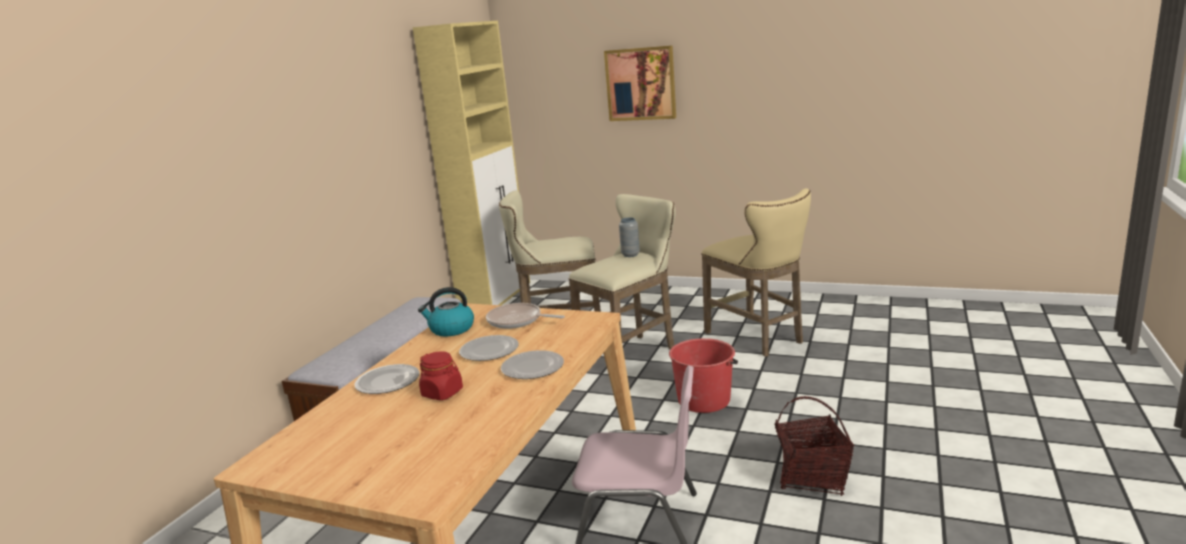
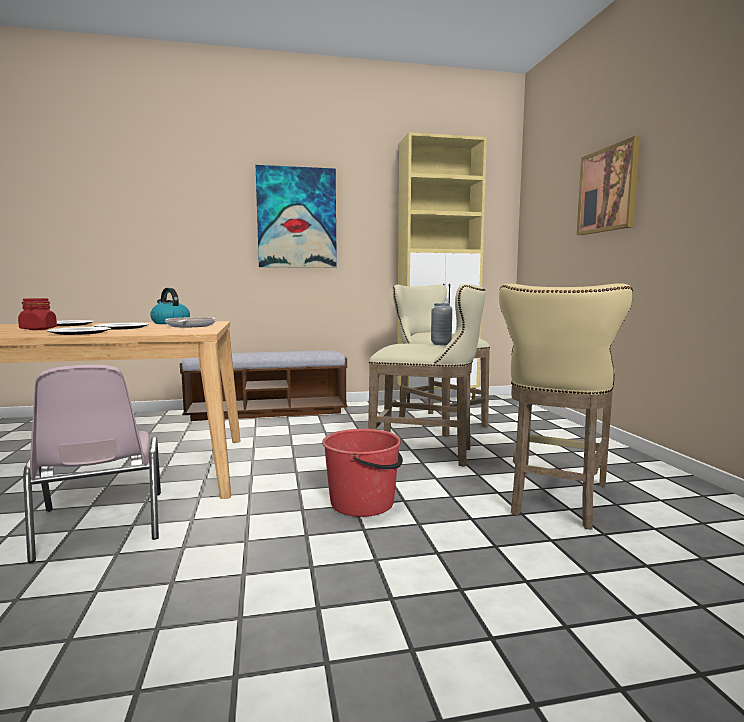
camera: 55 degrees right, 10 degrees down
basket [774,396,854,496] -> none
none -> picture [256,165,337,268]

